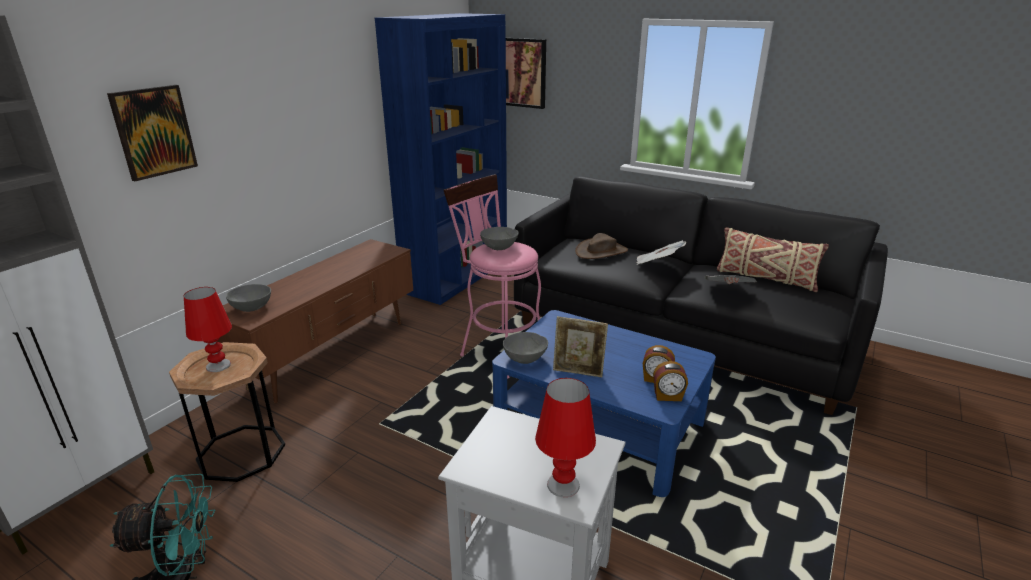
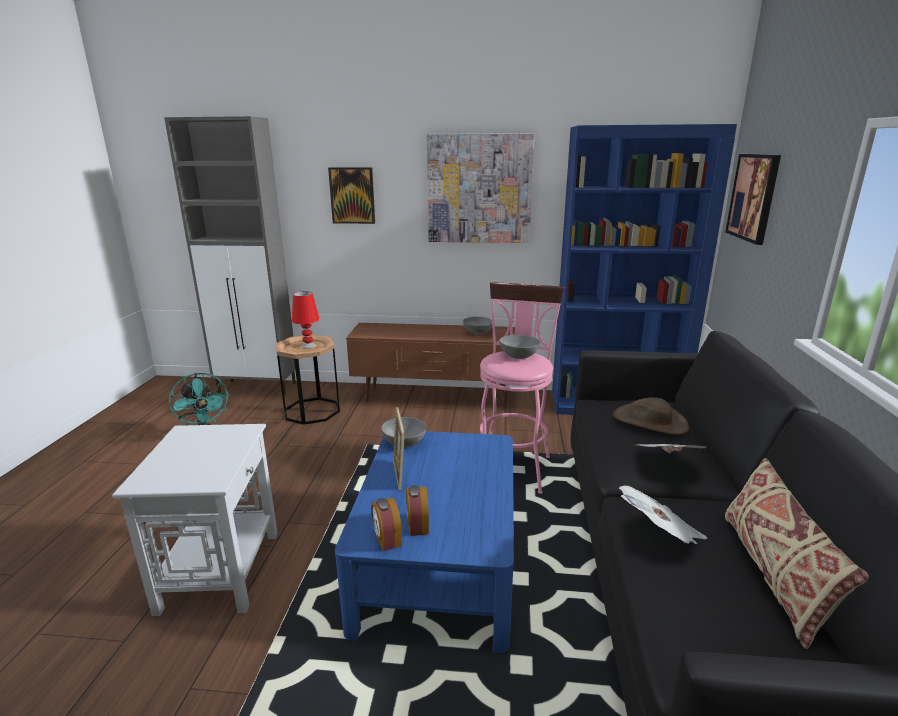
camera: 65 degrees right, 5 degrees down
grey bowl [226,284,271,312] -> grey bowl moved to [463,317,492,335]
red table lamp [535,378,596,497] -> none
none -> picture [427,133,534,243]

